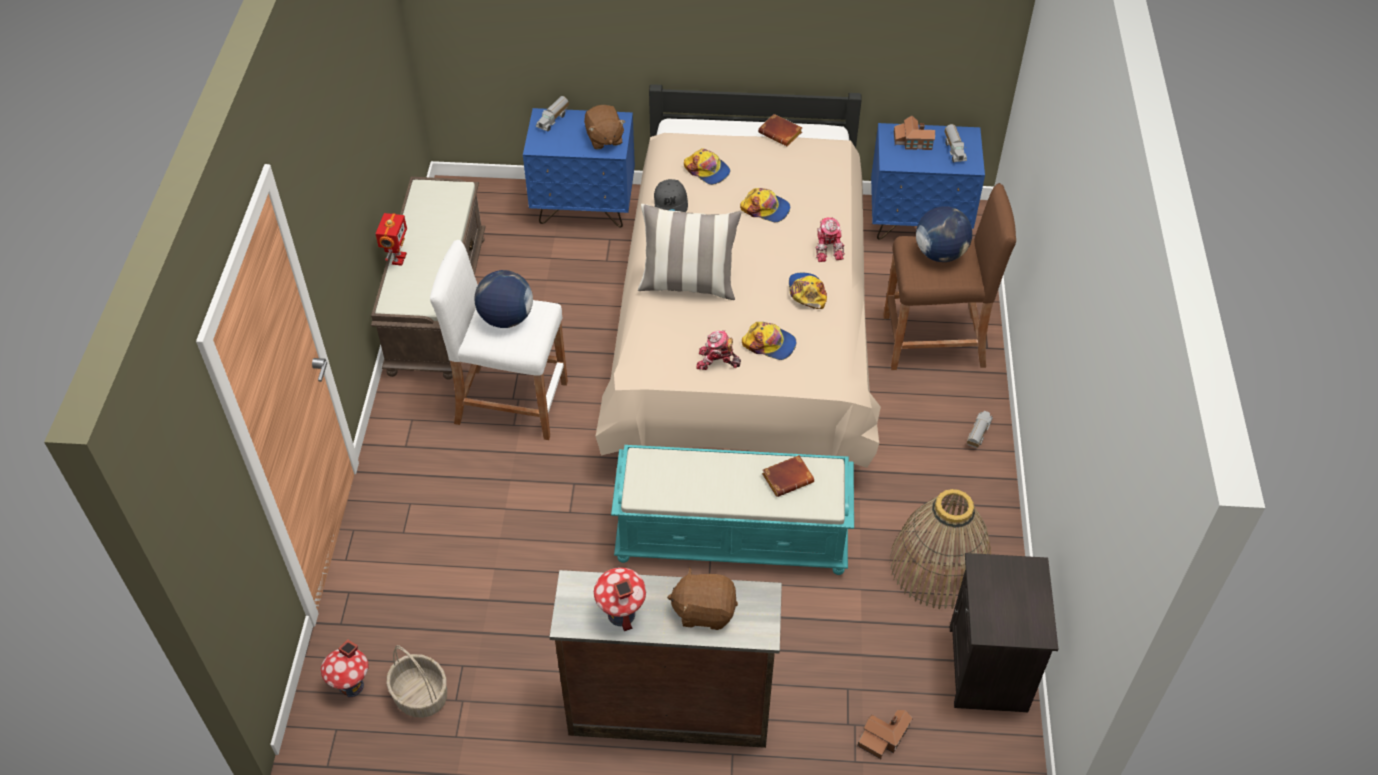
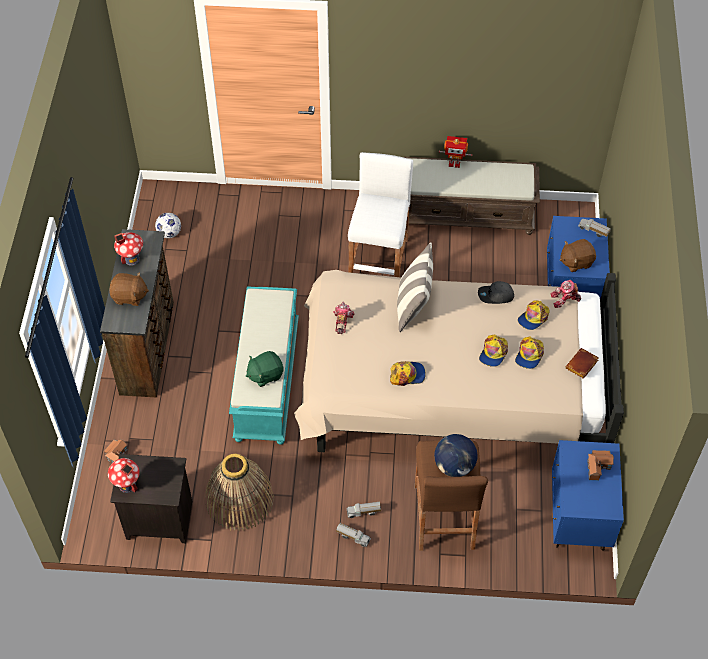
camera: 90 degrees right, 5 degrees up
toy house [321,639,369,697] -> toy house moved to [108,458,140,493]
basket [386,645,447,718] -> football [155,213,181,238]
globe [475,270,533,328] -> none
brown plush toy [667,567,738,630] -> brown plush toy turned 90 degrees clockwise [109,272,149,306]
cap [742,322,796,360] -> cap moved to [515,337,544,369]
brown book [762,455,814,497] -> green plush toy [246,351,284,387]
toy robot [815,217,845,262] -> toy robot moved to [551,280,581,308]
toy truck [945,124,967,162] -> toy truck moved to [347,502,381,518]

